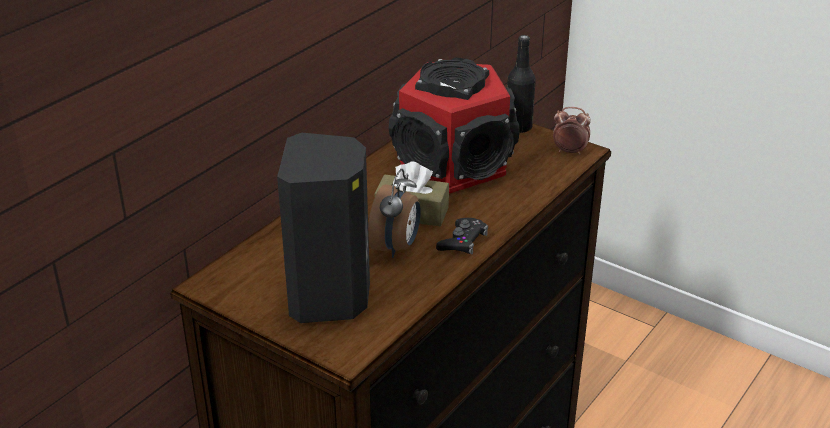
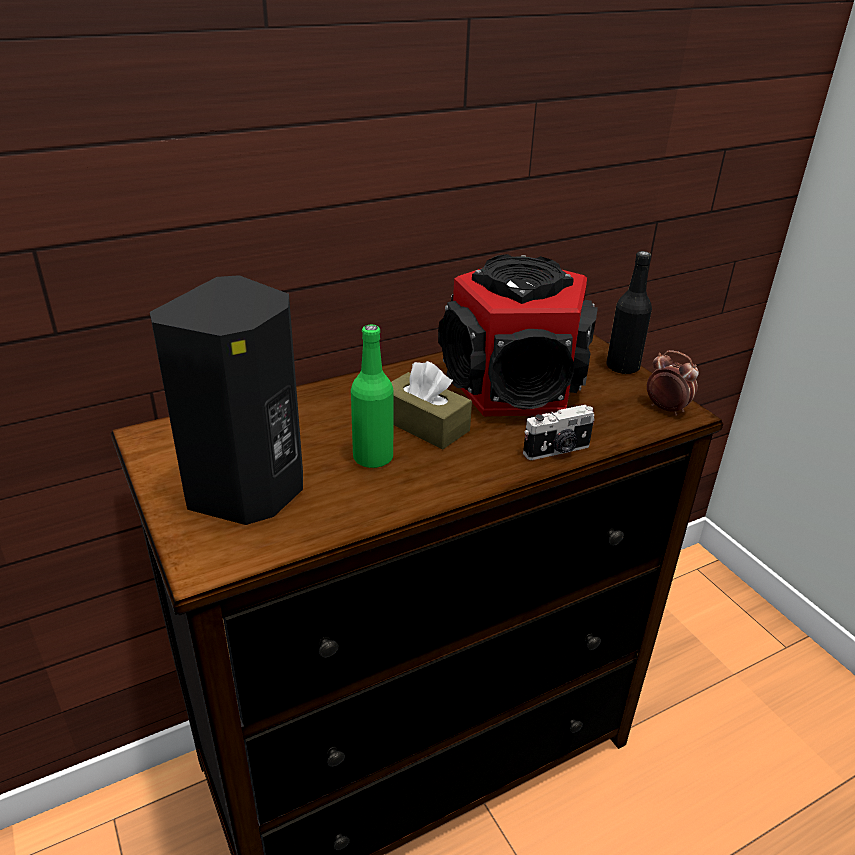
camera: 25 degrees right, 0 degrees up
alarm clock [368,169,421,258] -> green bottle [351,324,393,468]
black game controller [436,218,488,255] -> none
none -> camera [523,405,595,460]

